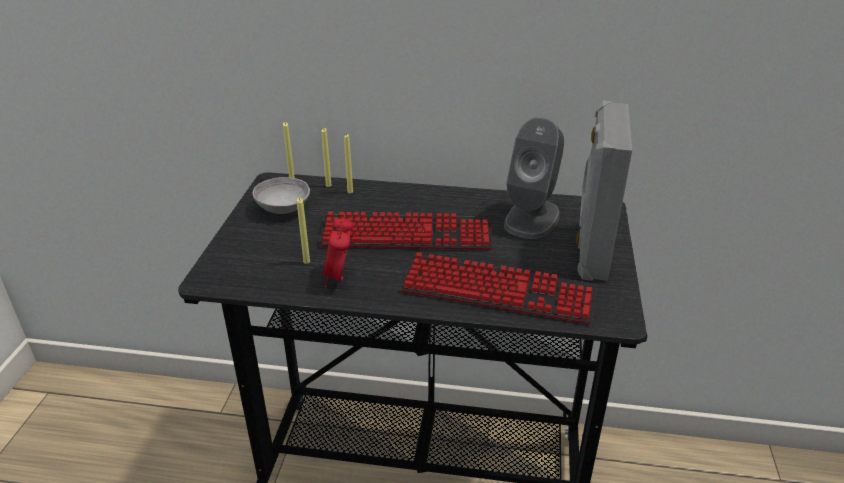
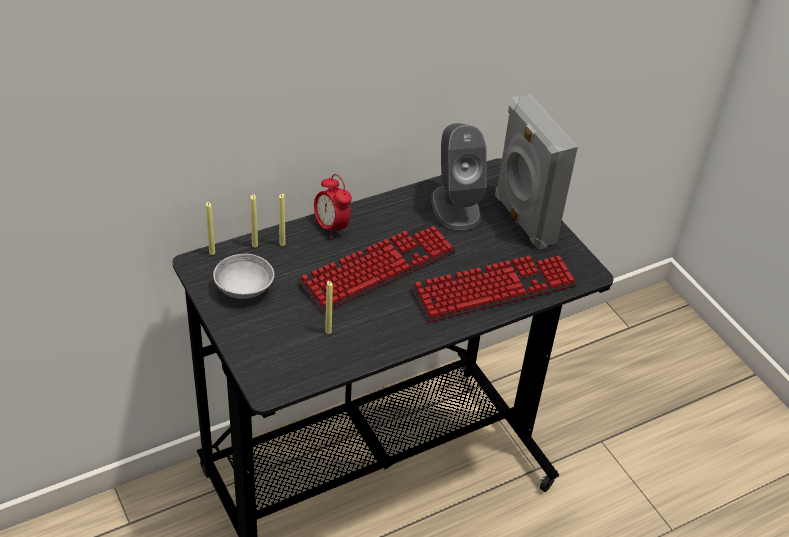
camera: 40 degrees left, 10 degrees up
alarm clock [323,213,354,288] -> alarm clock moved to [314,174,352,239]

